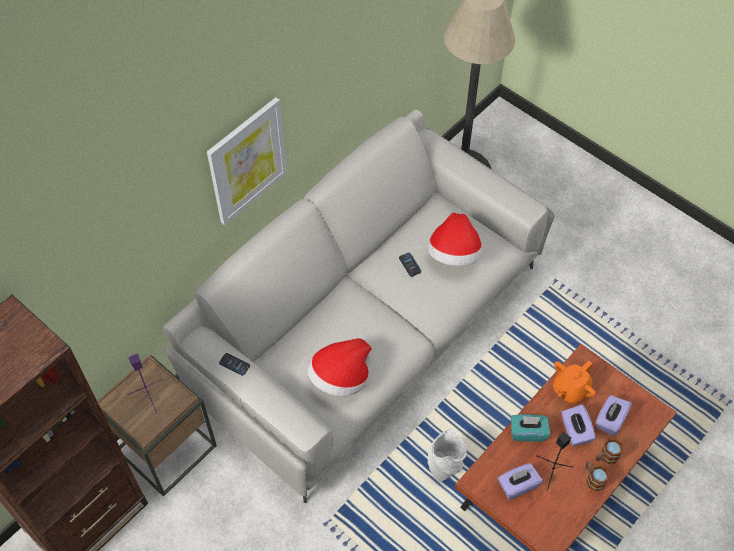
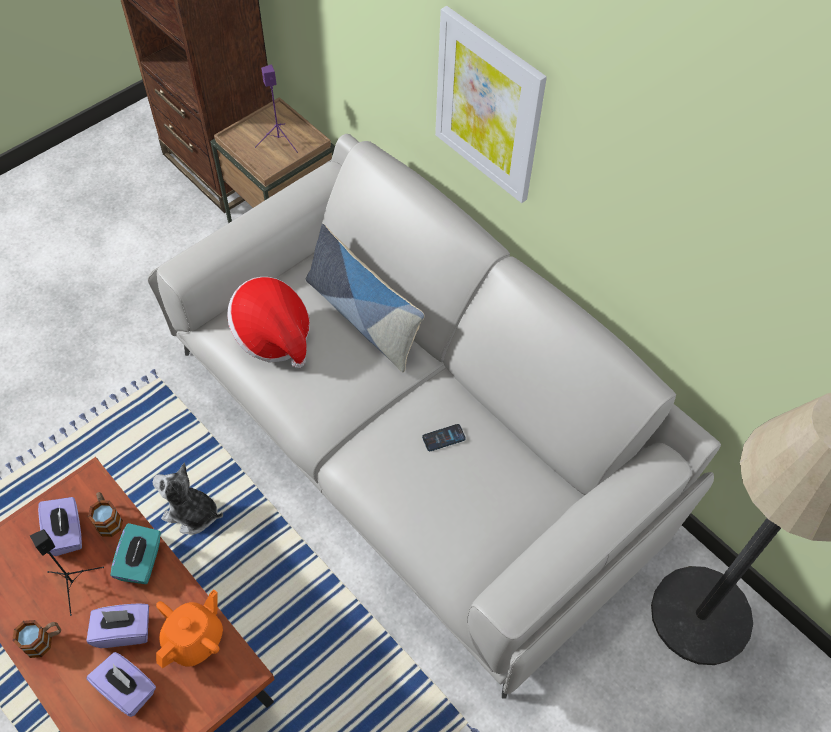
camera: 95 degrees right, 0 degrees up
phone [219,353,250,376] -> none
hat [428,213,482,266] -> none
grey vase [428,428,467,482] -> plush toy [152,463,223,534]
orange teapot [553,360,596,403] -> orange teapot turned 75 degrees clockwise [156,589,223,668]
mug [596,438,624,464] -> mug moved to [88,492,123,537]
none -> pillow [306,224,424,372]

